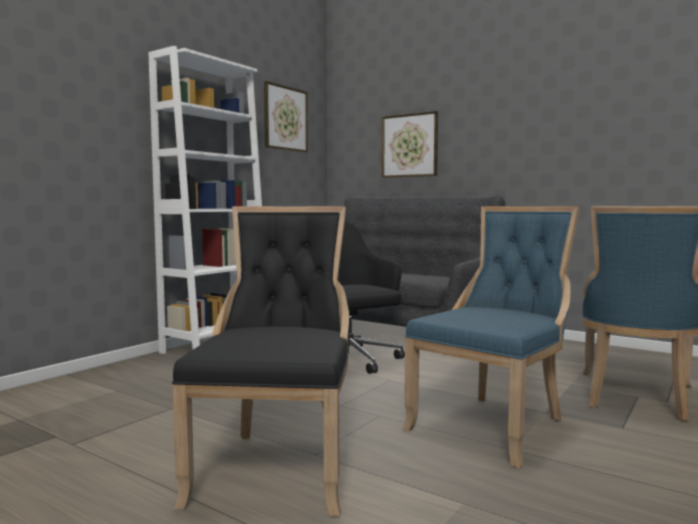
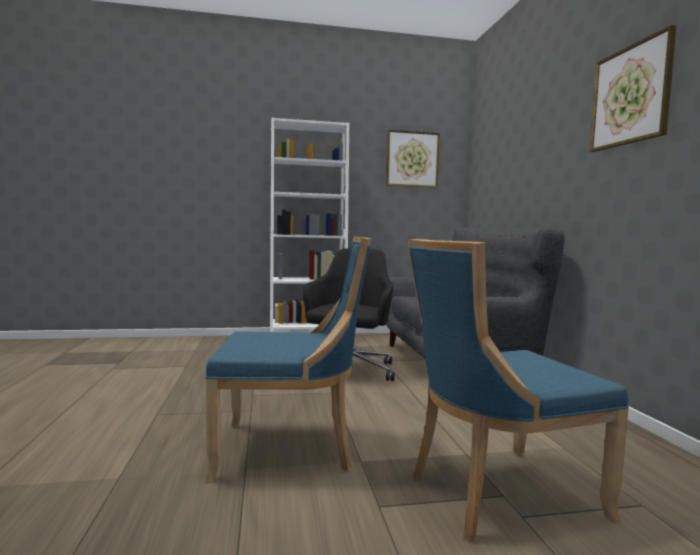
camera: 45 degrees right, 0 degrees up
black chair [172,206,349,517] -> none
picture [381,111,438,178] -> picture moved to [589,25,677,152]

